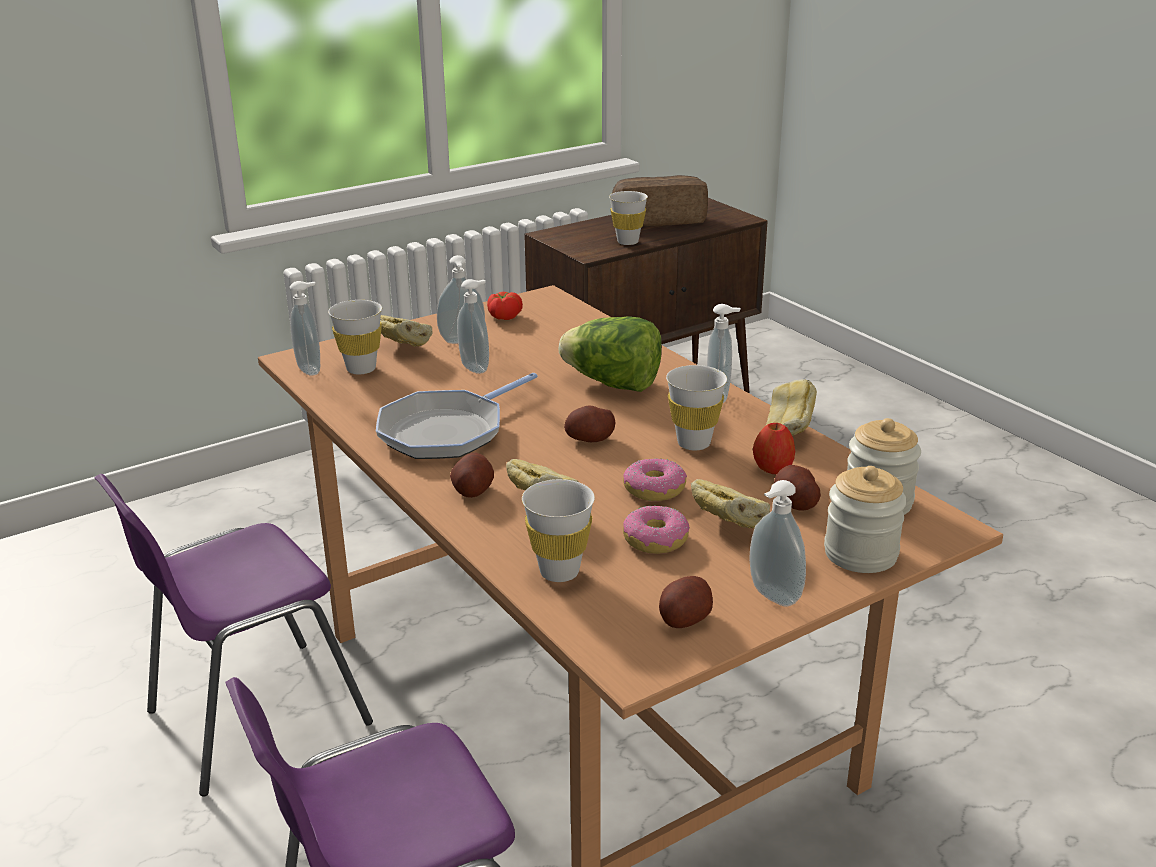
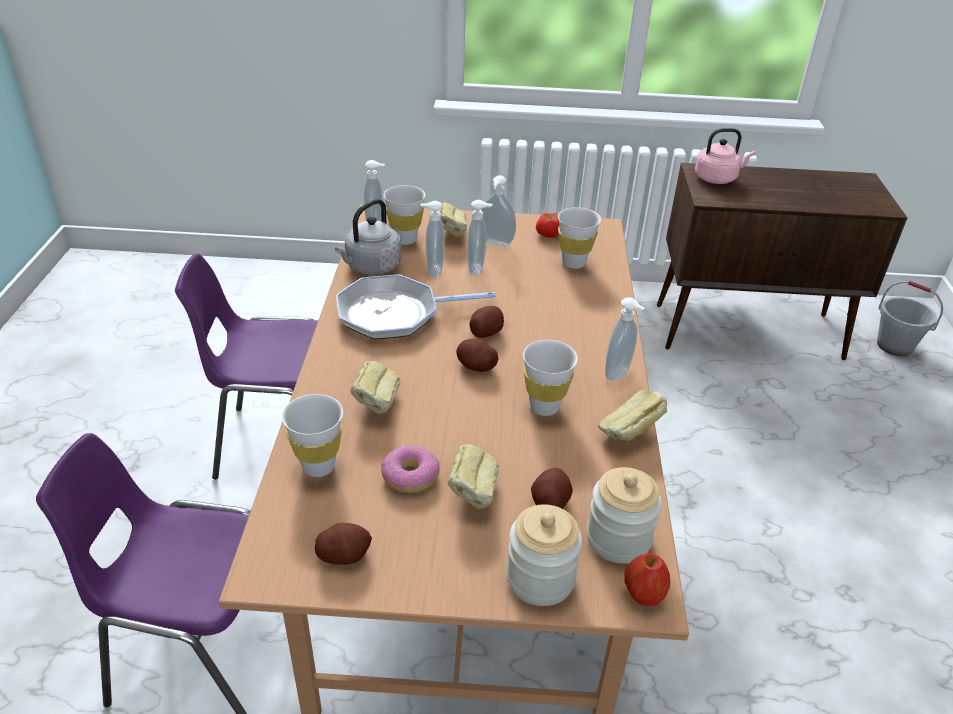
camera: 35 degrees right, 10 degrees up
potato [450,453,494,498] -> potato moved to [469,306,504,338]
lettuce [559,316,662,392] -> none
white cup [609,191,648,245] -> white cup moved to [558,207,601,269]
bread [612,175,708,226] -> none
donut [623,458,687,501] -> none
soap dispenser [749,480,806,607] -> soap dispenser moved to [421,201,445,277]
apple [753,423,795,474] -> apple moved to [624,553,670,606]
none -> grey kettle [335,199,402,275]
none -> pink kettle [695,128,756,184]
none -> grey bucket [877,281,943,356]

